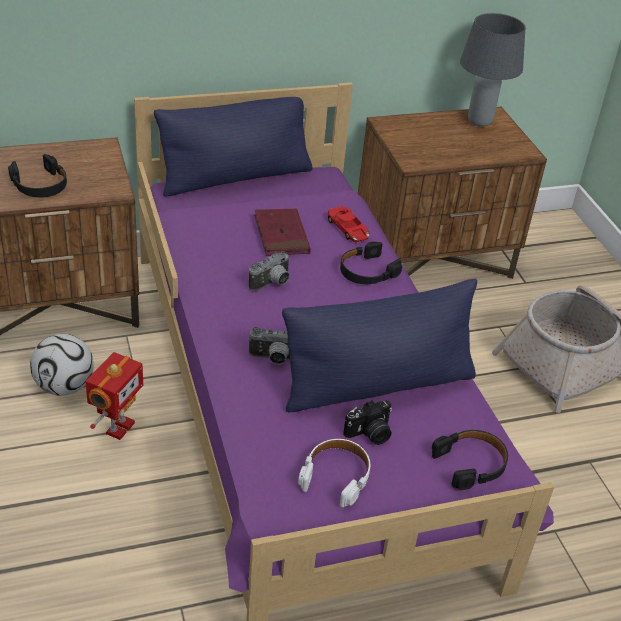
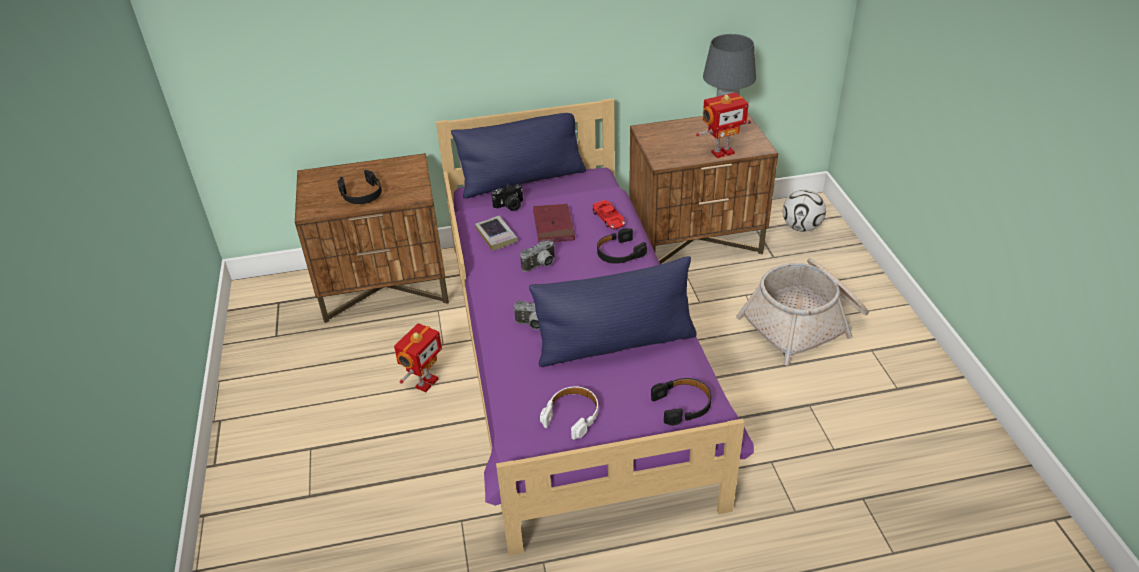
camera: 10 degrees right, 0 degrees up
football [30,334,94,396] -> football moved to [783,190,826,232]
camera [343,400,392,445] -> camera moved to [492,184,523,211]
none -> book [475,216,518,251]
none -> toy robot [696,92,751,158]

